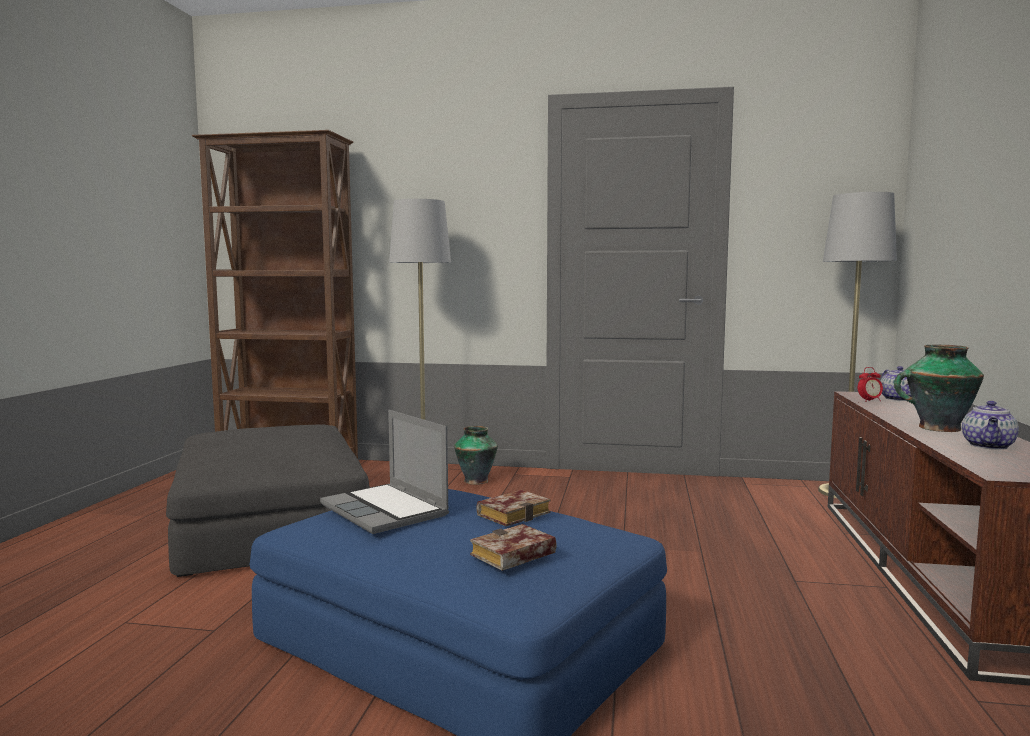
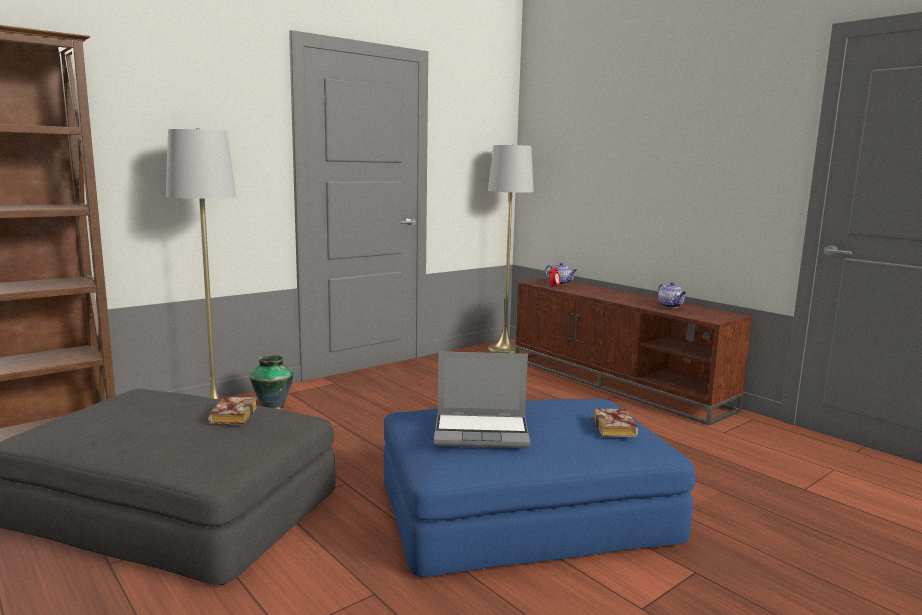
camera: 50 degrees left, 5 degrees up
book [476,490,550,526] -> book moved to [208,397,257,424]
vase [894,344,984,432] -> none

